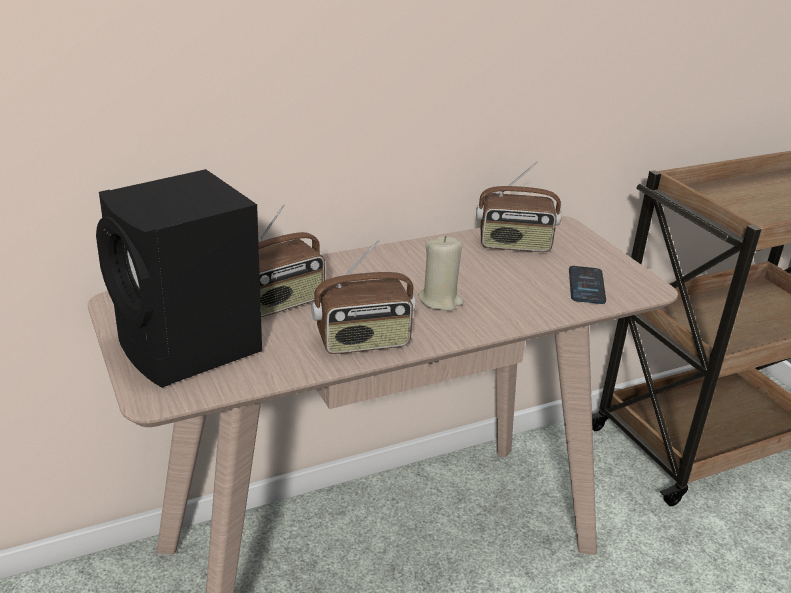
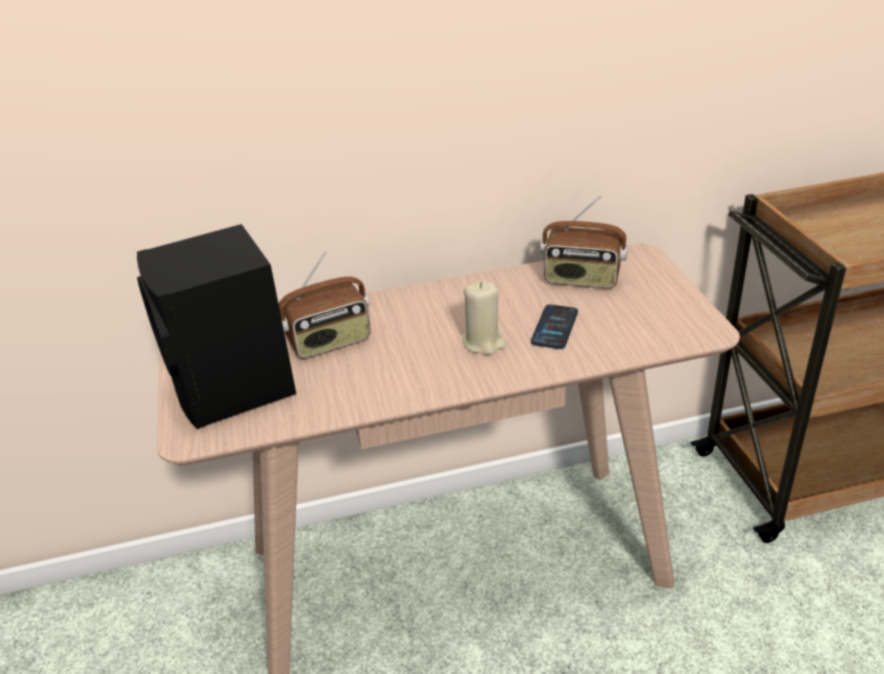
camera: 15 degrees right, 5 degrees up
radio [311,240,416,354] -> none
phone [569,266,606,304] -> phone moved to [531,305,578,349]

